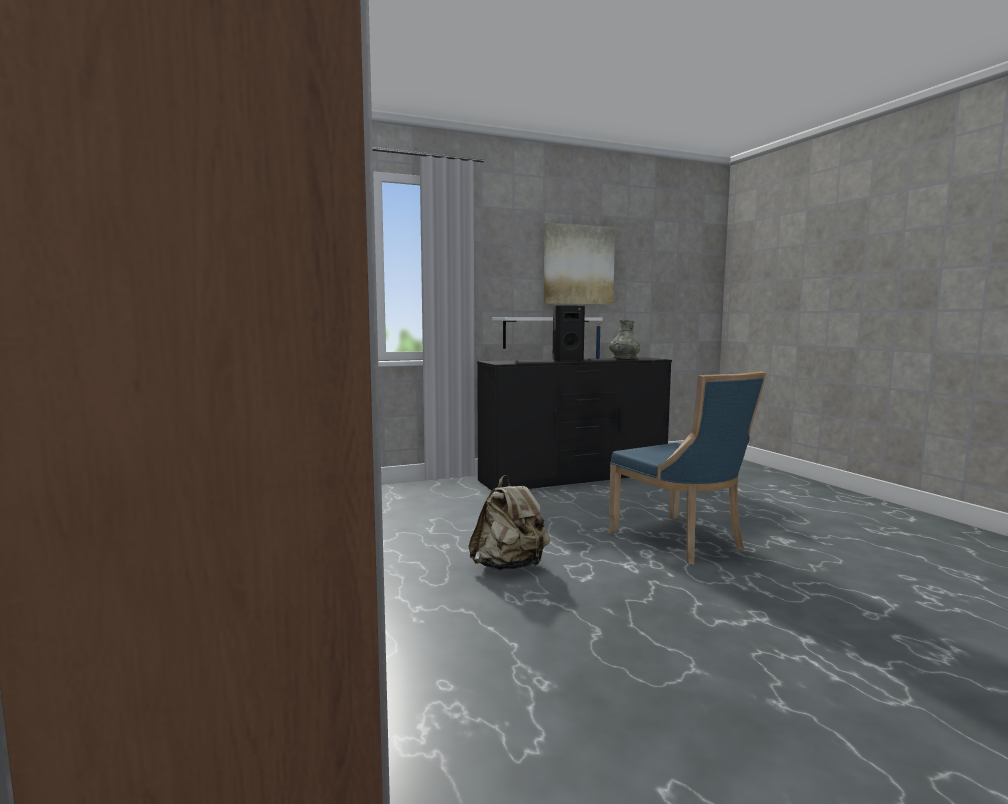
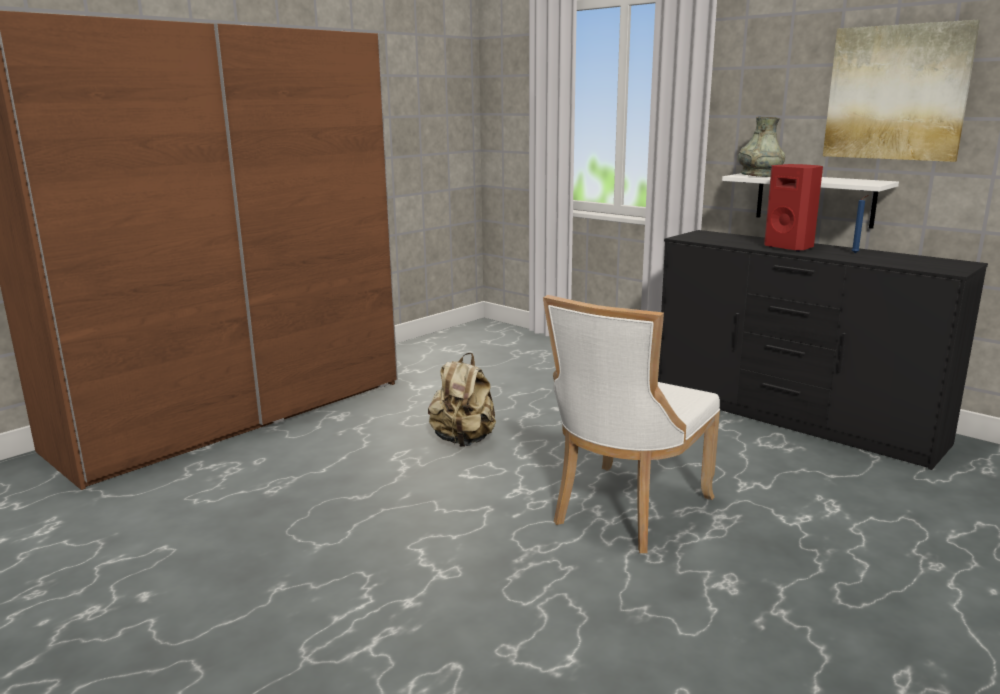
camera: 65 degrees right, 10 degrees up
black speaker [553,306,585,362] -> red speaker [764,164,823,252]
blue chair [607,371,767,565] -> white chair [543,295,720,553]
grey vase [609,320,640,359] -> grey vase moved to [738,117,785,177]

